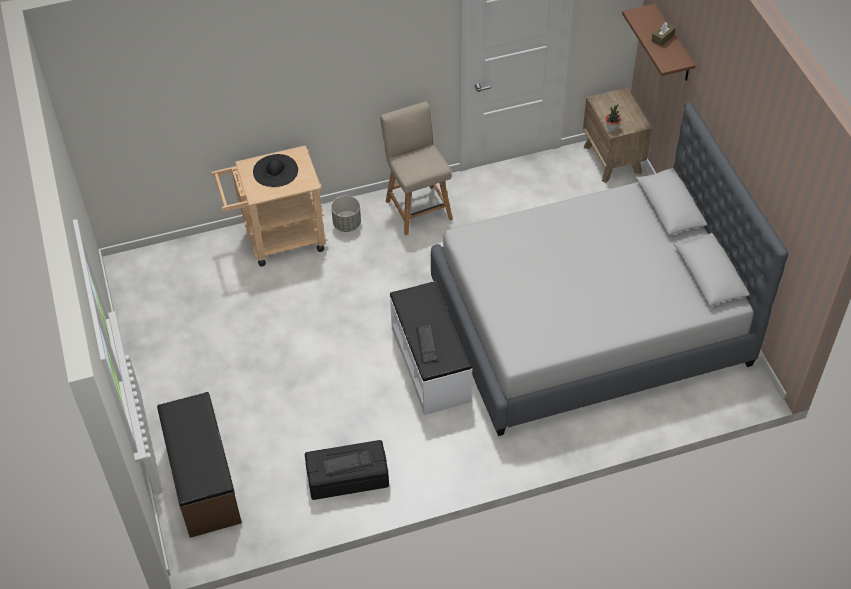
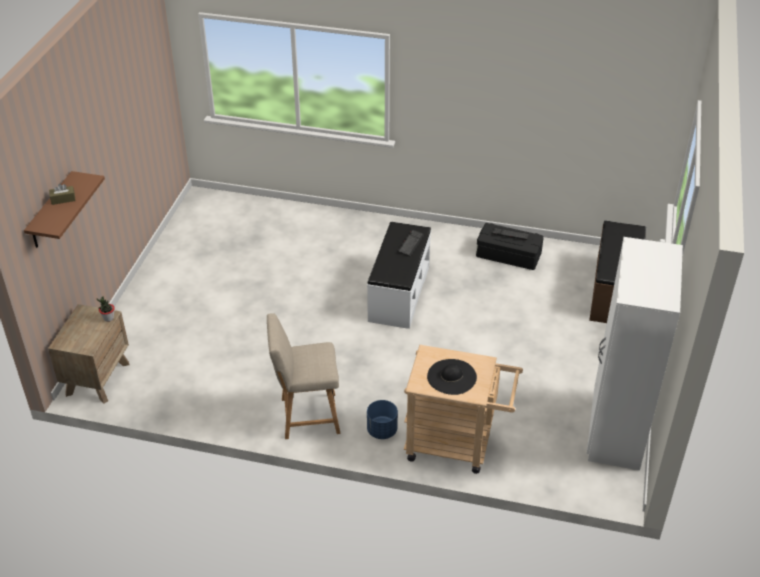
camera: 150 degrees left, 10 degrees down
grey planter [331,196,361,232] -> blue planter [367,400,398,439]
beige chair [380,101,453,235] -> beige chair turned 75 degrees clockwise [267,313,340,439]
grey bed [431,103,788,436] -> none
none -> white wardrobe [586,237,683,470]

